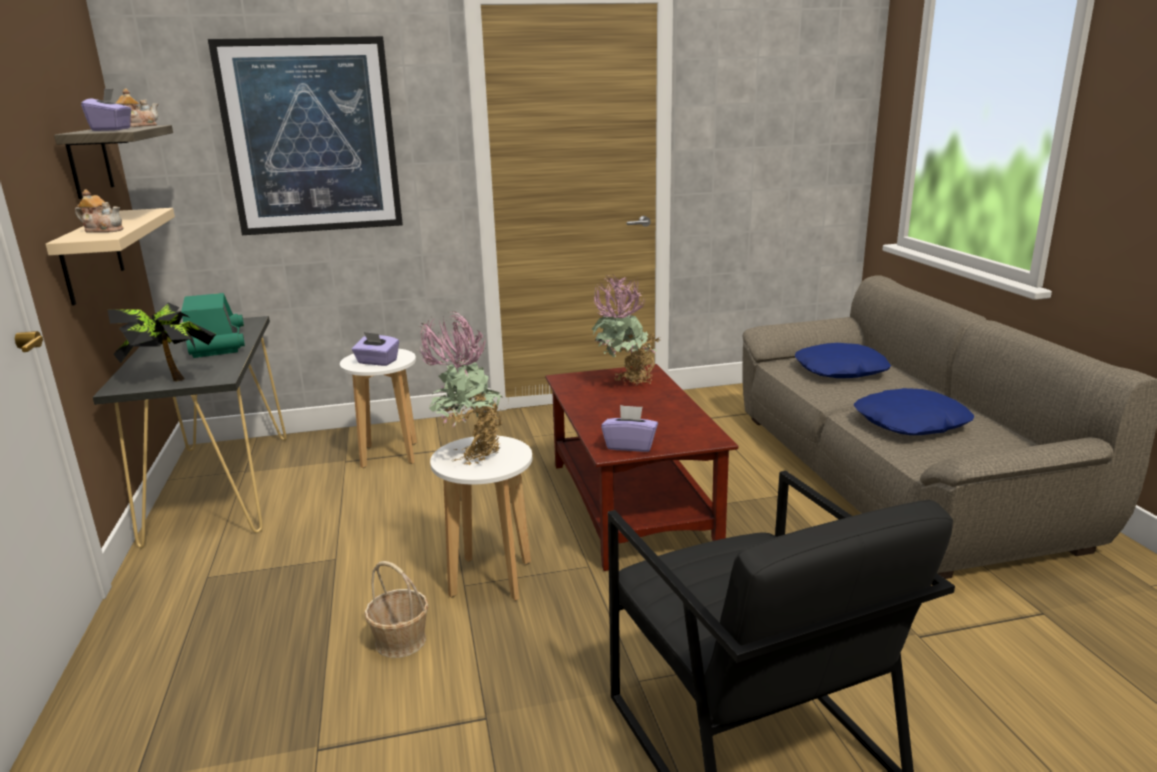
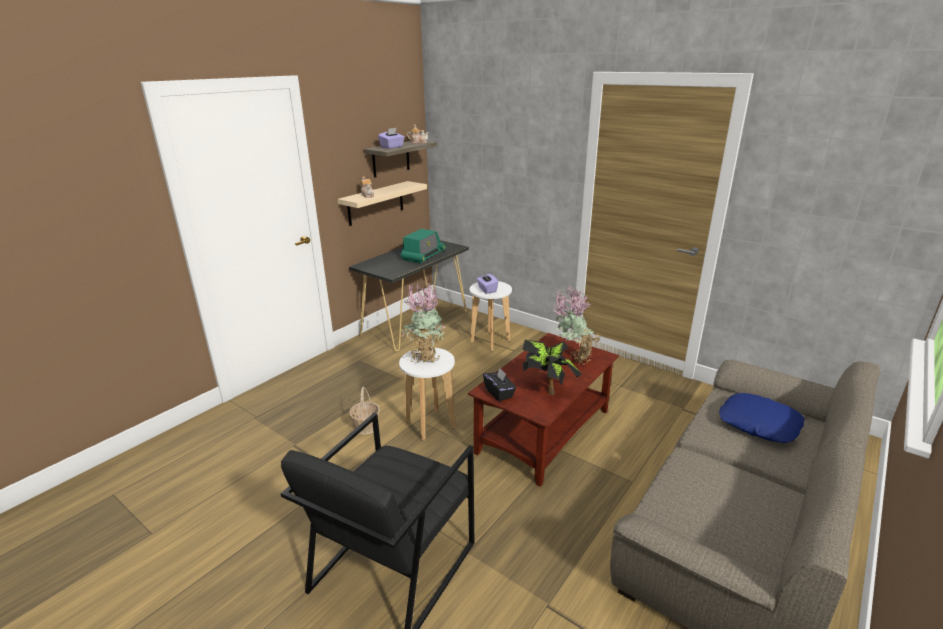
camera: 50 degrees right, 5 degrees up
potted plant [108,303,216,381] -> potted plant moved to [522,340,582,395]
picture [208,36,403,235] -> none
purple tissue box [601,405,658,452] -> black tissue box [483,368,516,401]
blue pillow [854,388,974,435] -> none

